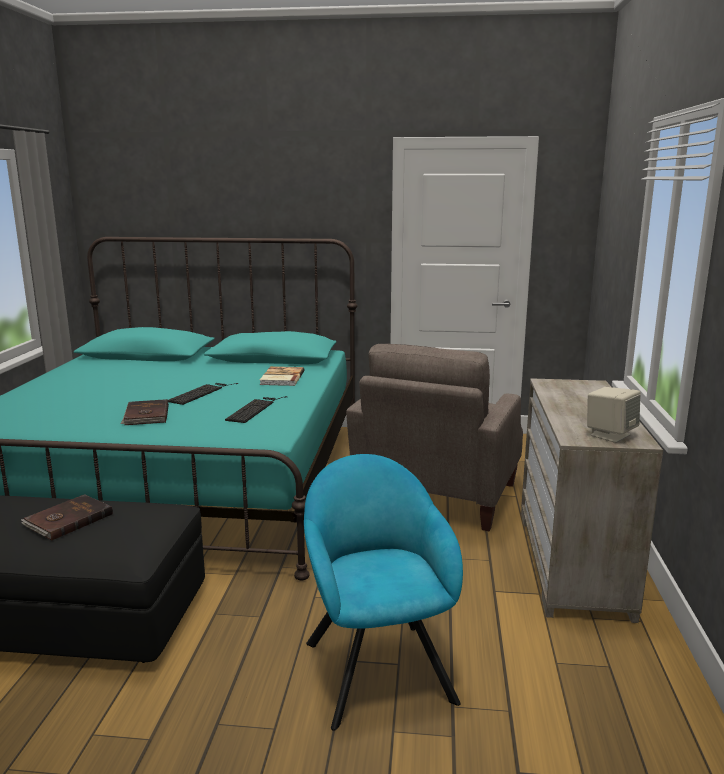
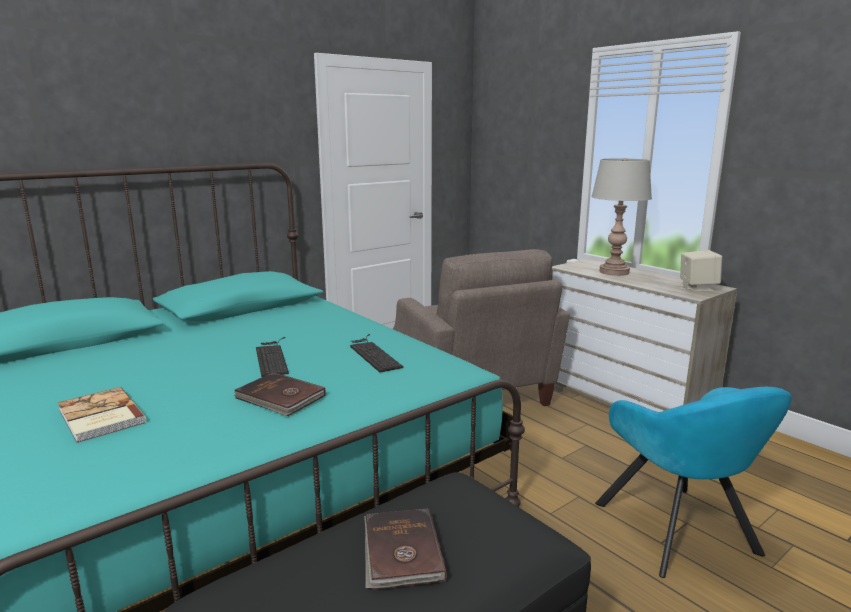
camera: 45 degrees left, 0 degrees up
book [260,366,305,386] -> book moved to [57,387,146,443]
turquoise armchair [304,454,463,730] -> turquoise armchair turned 135 degrees counterclockwise [595,387,792,578]
none -> grey table lamp [591,158,652,276]

